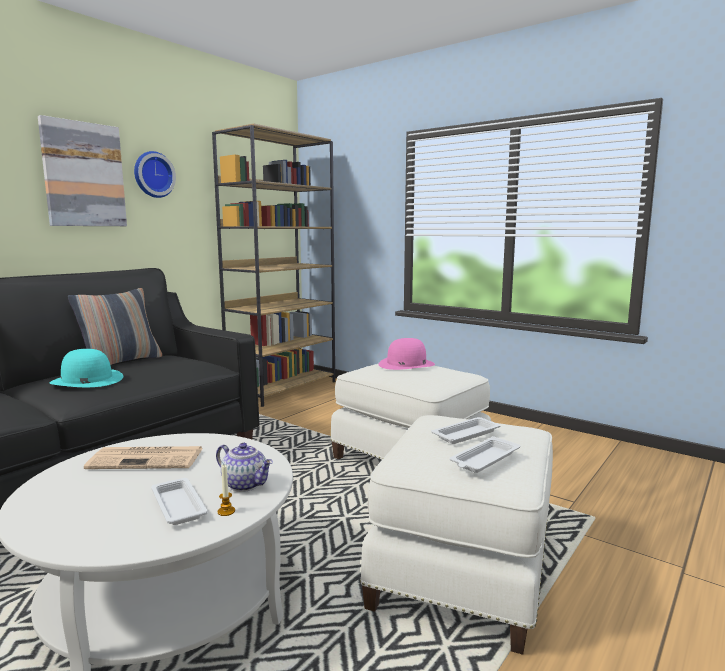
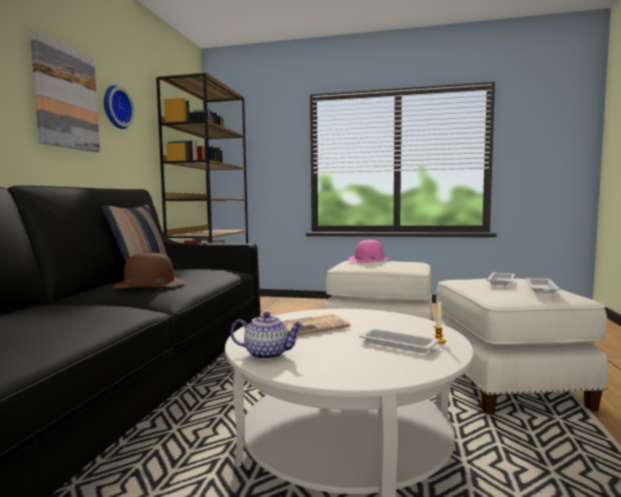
camera: 25 degrees left, 5 degrees down
turquoise hat [50,349,123,387] -> brown hat [113,253,185,288]
teapot [216,443,273,492] -> teapot moved to [230,312,304,360]

